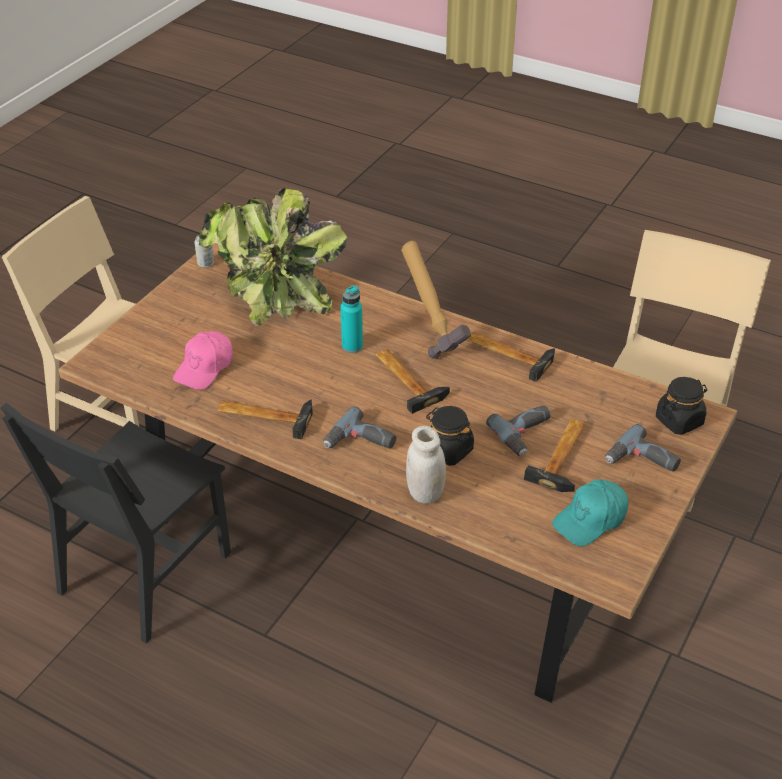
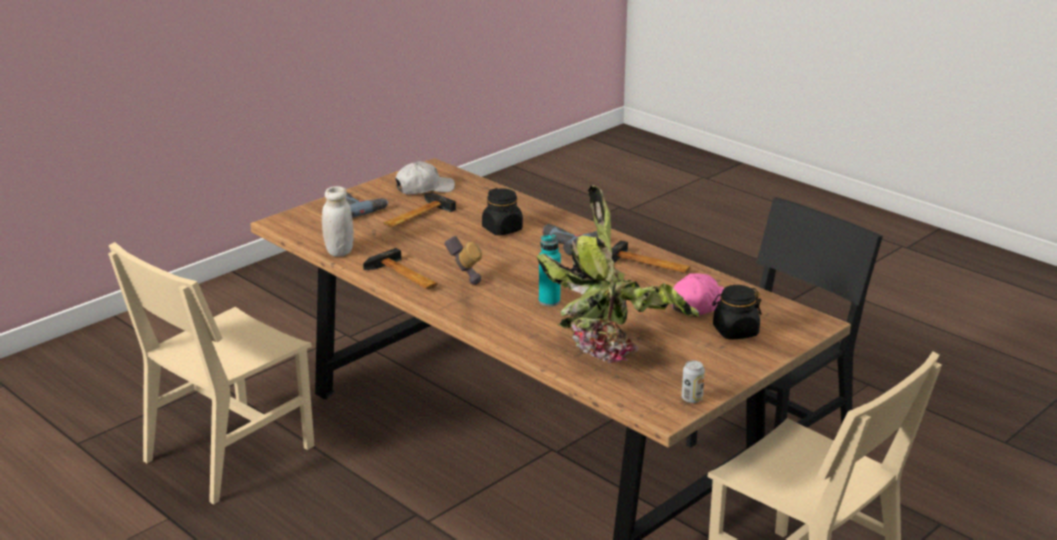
camera: 165 degrees left, 15 degrees down
hammer [376,349,450,414] -> none
white jar [406,426,446,504] -> white jar moved to [322,186,354,257]
power drill [486,405,550,456] -> none
turquoise cap [552,479,628,546] -> white cap [395,161,455,194]
black jar [656,377,707,435] -> black jar moved to [712,285,762,340]

